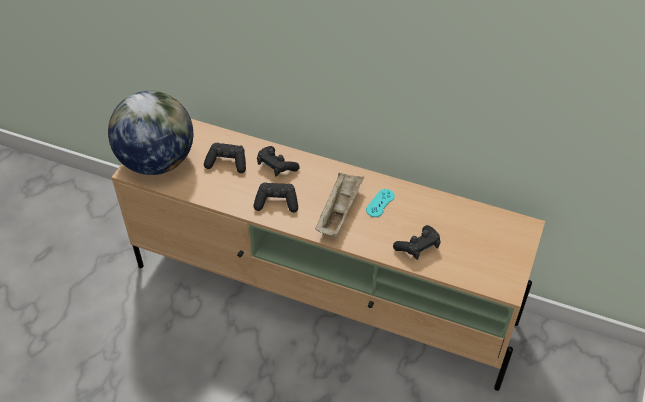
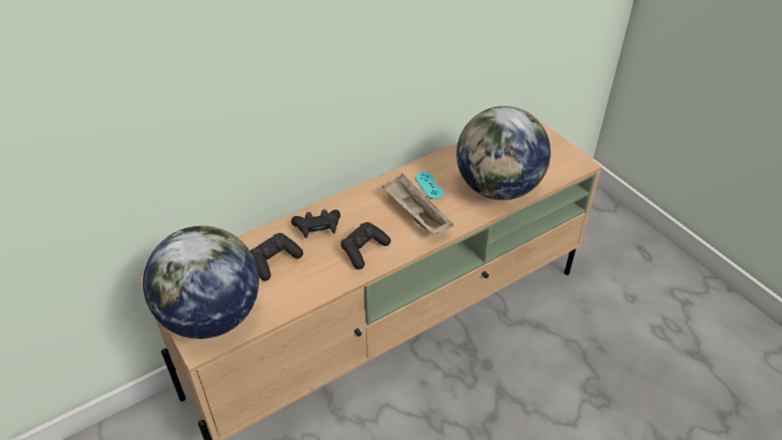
camera: 55 degrees left, 5 degrees down
black game controller [393,225,440,260] -> globe [456,106,551,200]

